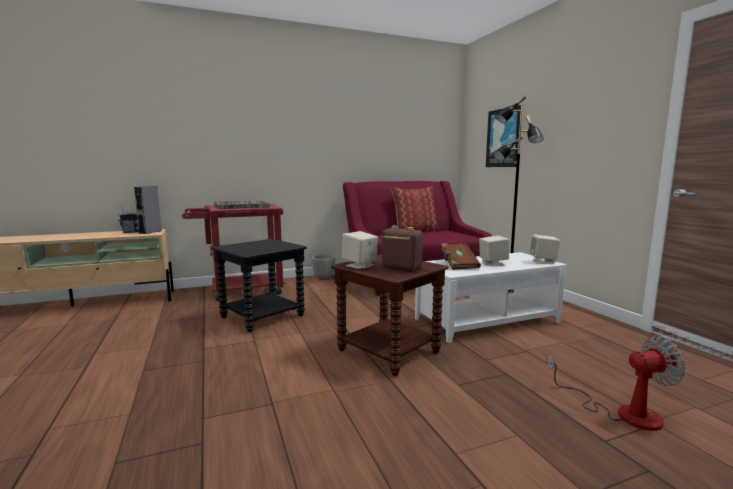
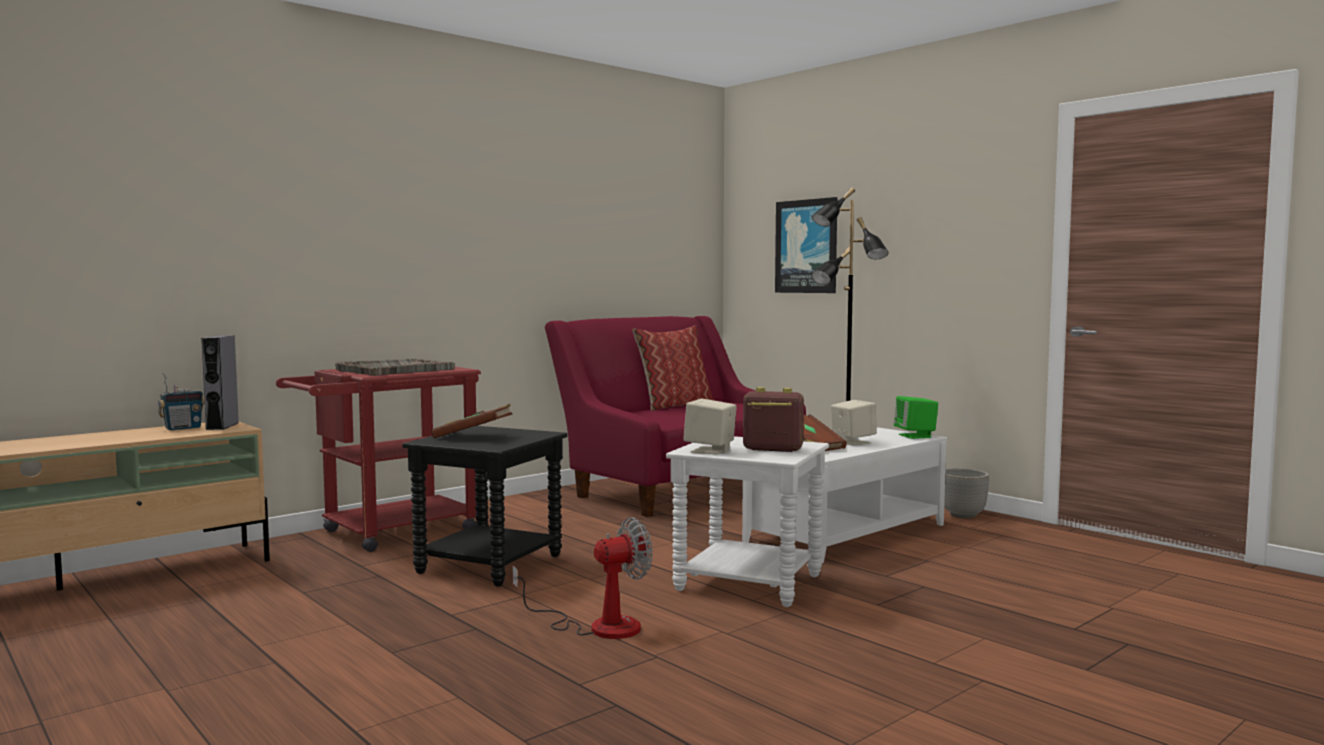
camera: 20 degrees left, 5 degrees down
planter [312,255,336,280] -> planter moved to [944,468,989,519]
brown side table [331,254,448,376] -> white side table [666,436,829,607]
beige speaker [530,234,560,264] -> green speaker [894,396,938,439]
fan [547,336,686,431] -> fan moved to [512,517,653,639]
none -> brown book [431,404,513,438]

